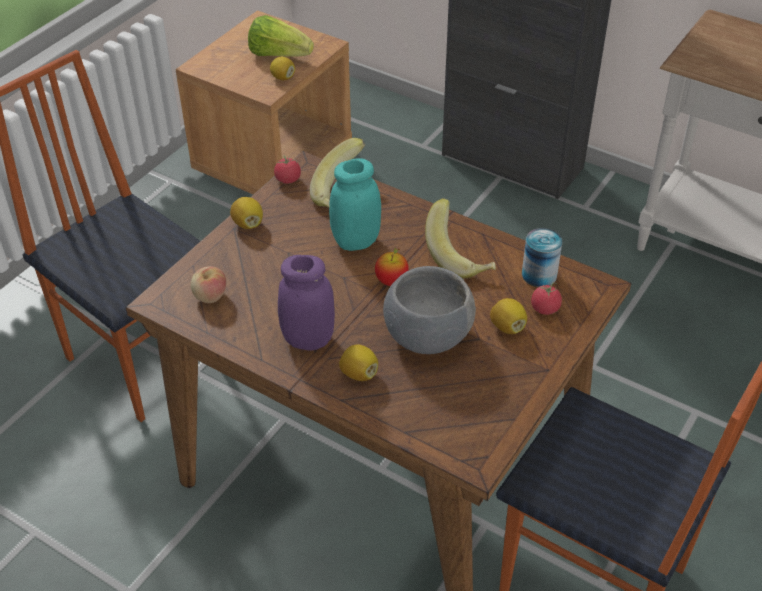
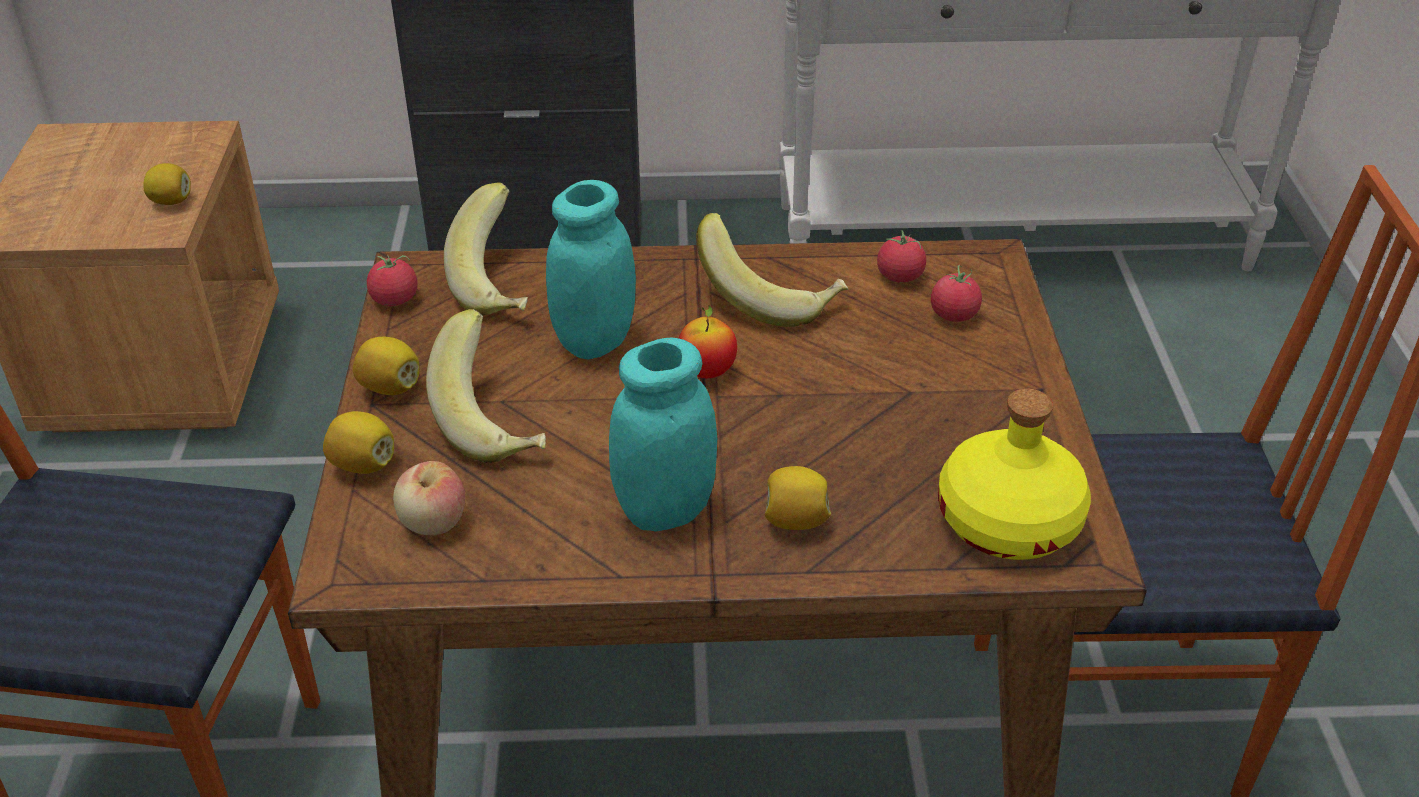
camera: 35 degrees left, 5 degrees down
lettuce [248,15,314,57] -> none
purple jar [278,255,335,351] -> turquoise jar [609,338,717,532]
grey bowl [383,266,476,354] -> none
lemon [490,298,527,334] -> lemon moved to [323,411,394,474]
can [522,228,562,287] -> tomato [877,230,926,283]
none -> banana [426,309,546,463]
none -> yellow bottle [938,389,1091,560]

